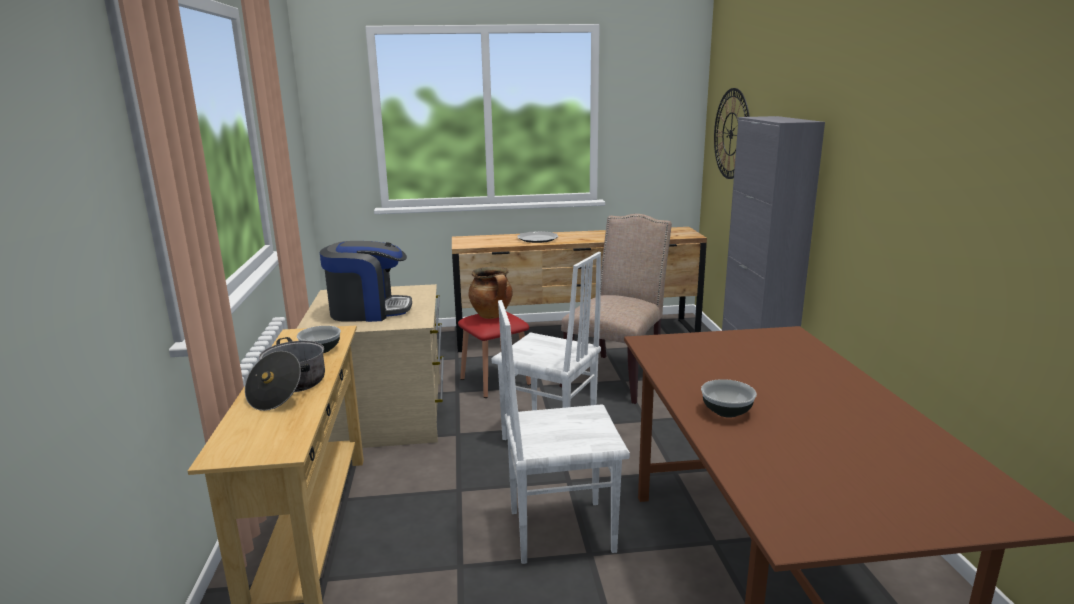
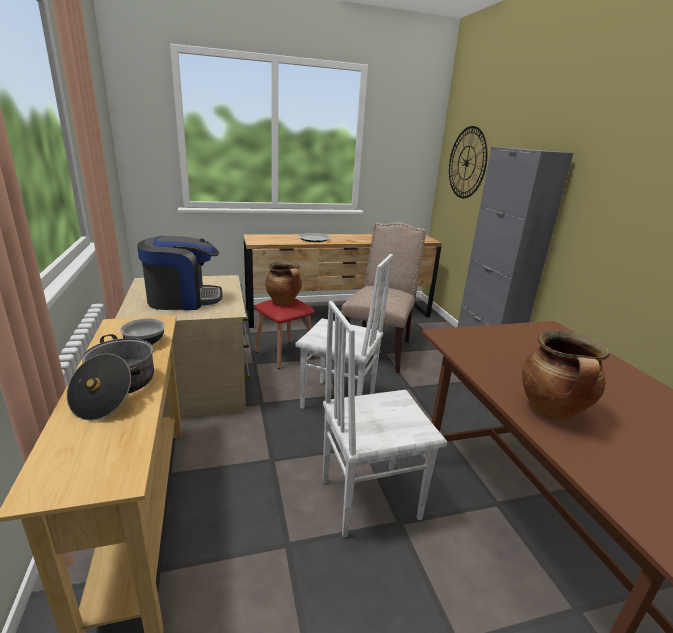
camera: 10 degrees left, 5 degrees up
bowl [701,379,757,418] -> cooking pot [522,330,609,420]

